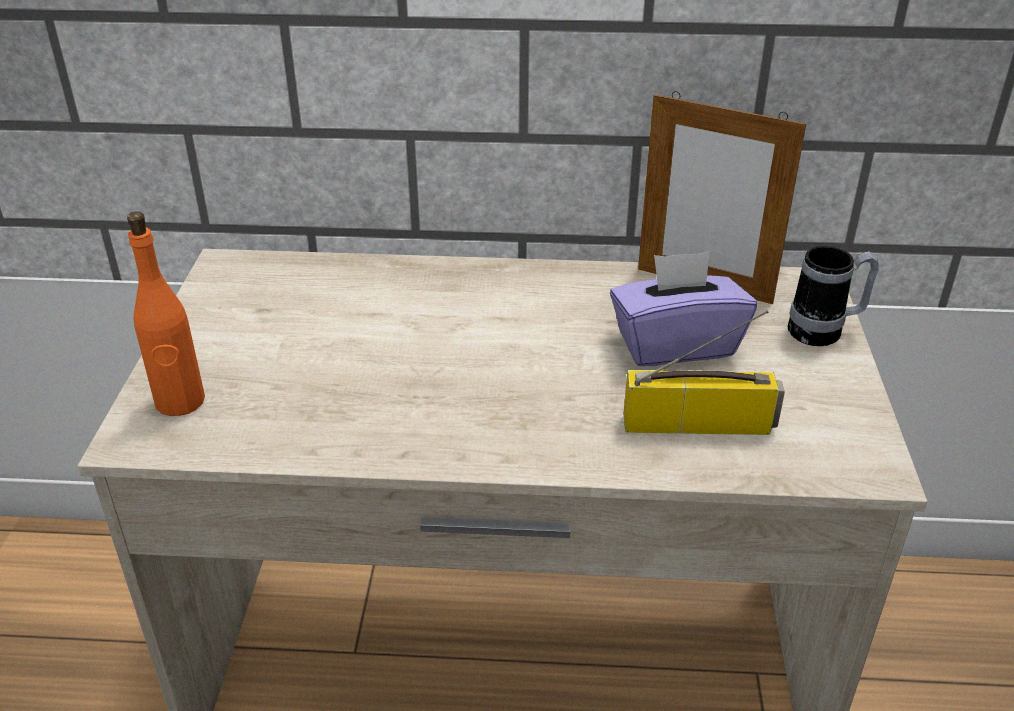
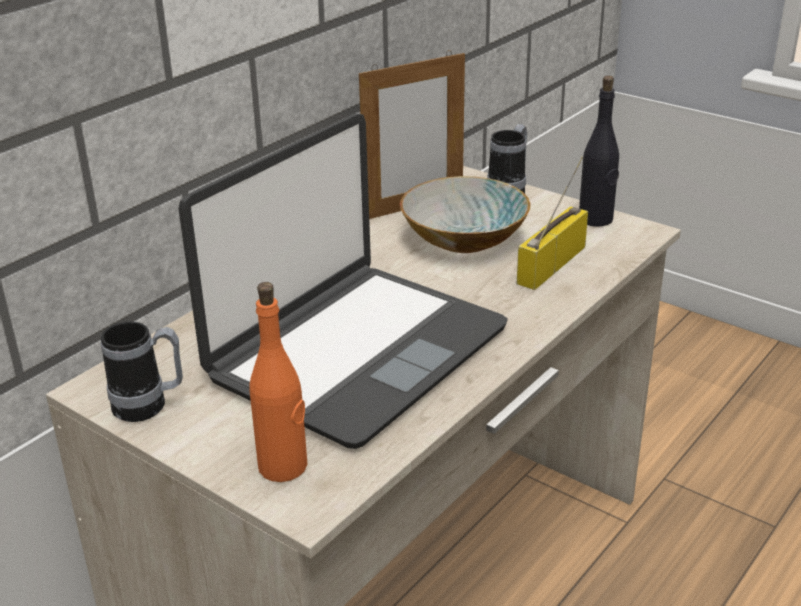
camera: 55 degrees left, 5 degrees down
purple tissue box [610,252,757,366] -> bowl [400,176,531,253]
none -> mug [101,321,183,422]
none -> laptop [178,114,508,449]
none -> black bottle [579,76,619,227]

